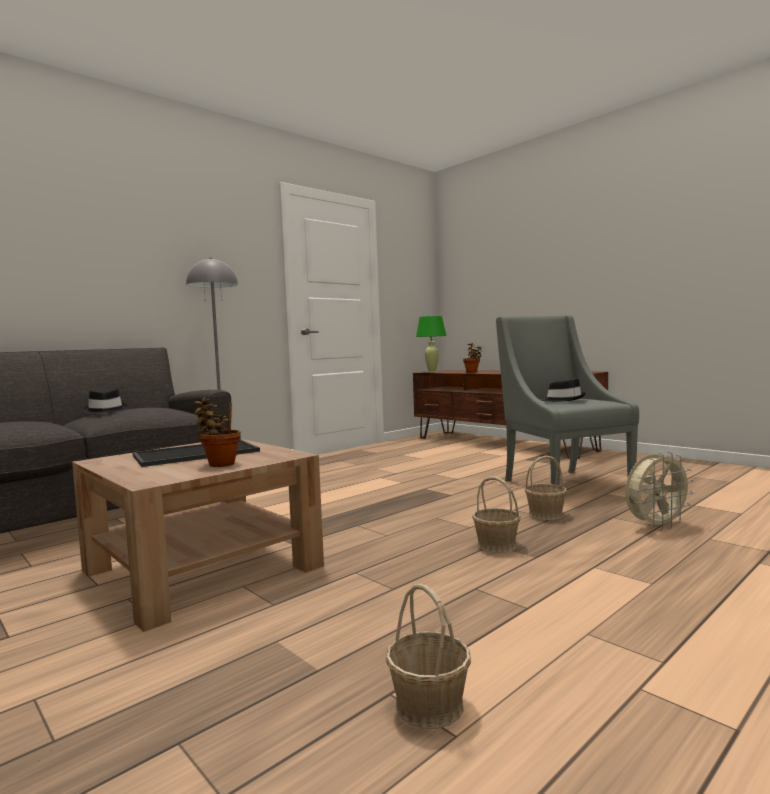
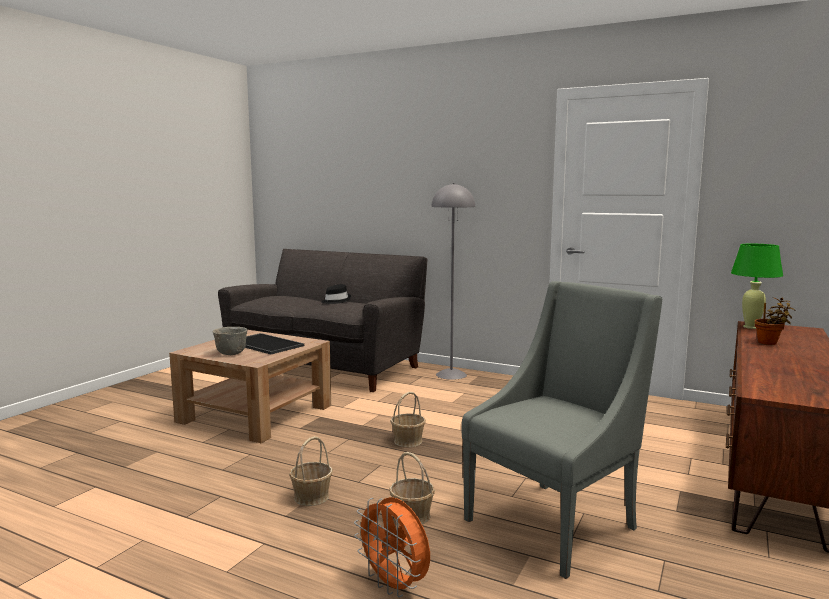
camera: 70 degrees right, 5 degrees up
potted plant [194,397,241,467] -> grey bowl [213,327,247,355]
basket [386,583,471,729] -> basket moved to [390,392,426,447]
black hat [542,379,586,402] -> none
beige fan [626,452,694,531] -> orange fan [354,497,430,597]

